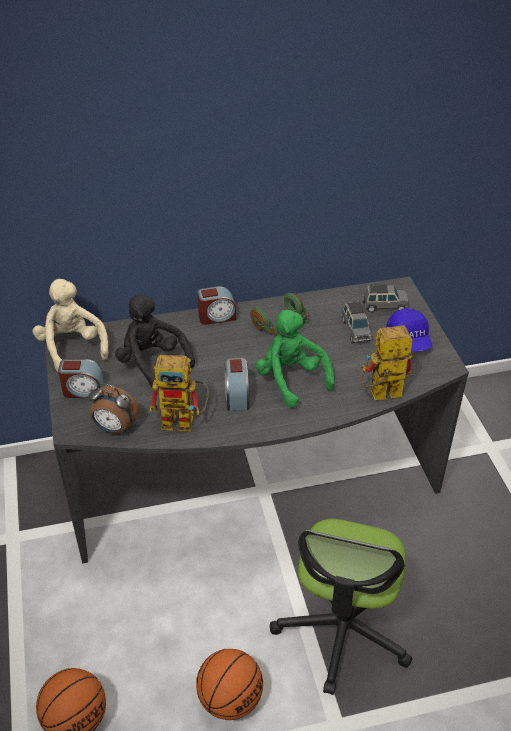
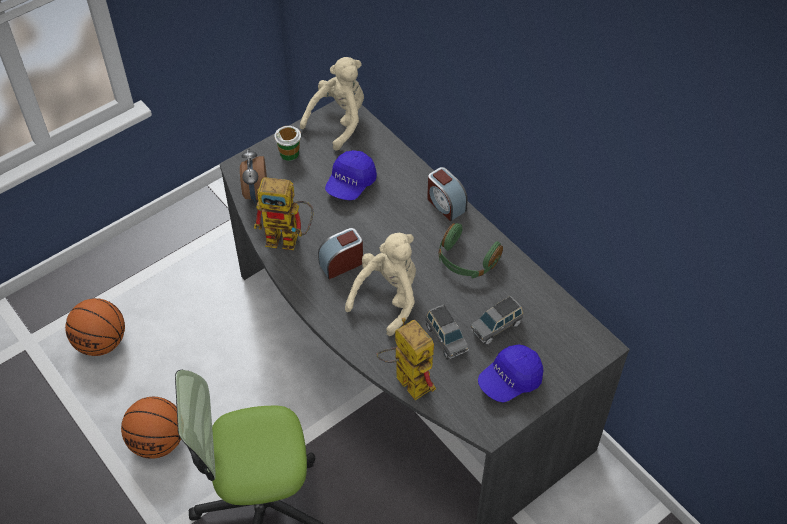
camera: 65 degrees right, 10 degrees up
alarm clock [58,359,104,398] -> cup [274,126,301,161]
black plush toy [115,295,195,387] -> blue cap [325,150,377,200]
toy robot [149,355,209,432] -> toy robot turned 60 degrees counterclockwise [254,177,314,250]
green plush toy [255,310,335,408] -> beige plush toy [345,233,416,336]
grey toy car [362,284,408,313] -> grey toy car moved to [426,304,469,360]

